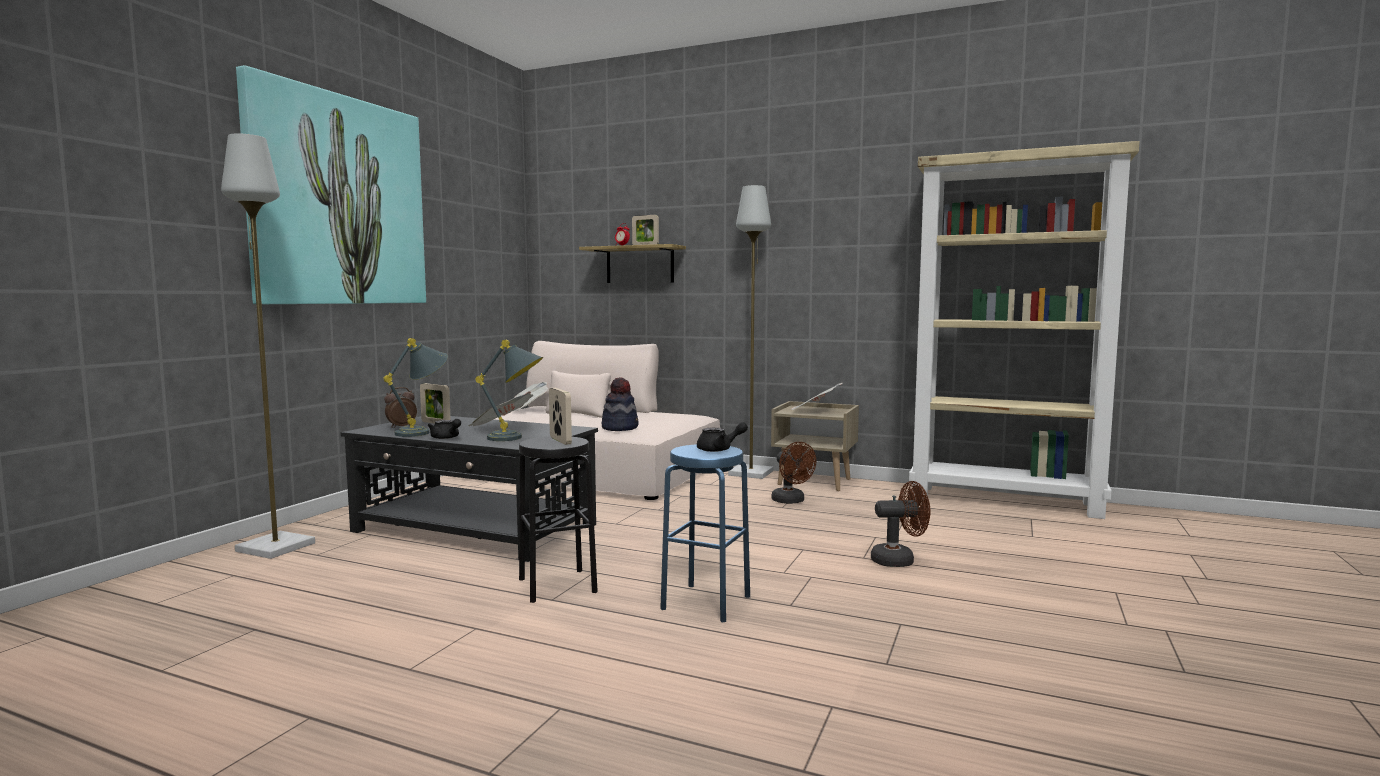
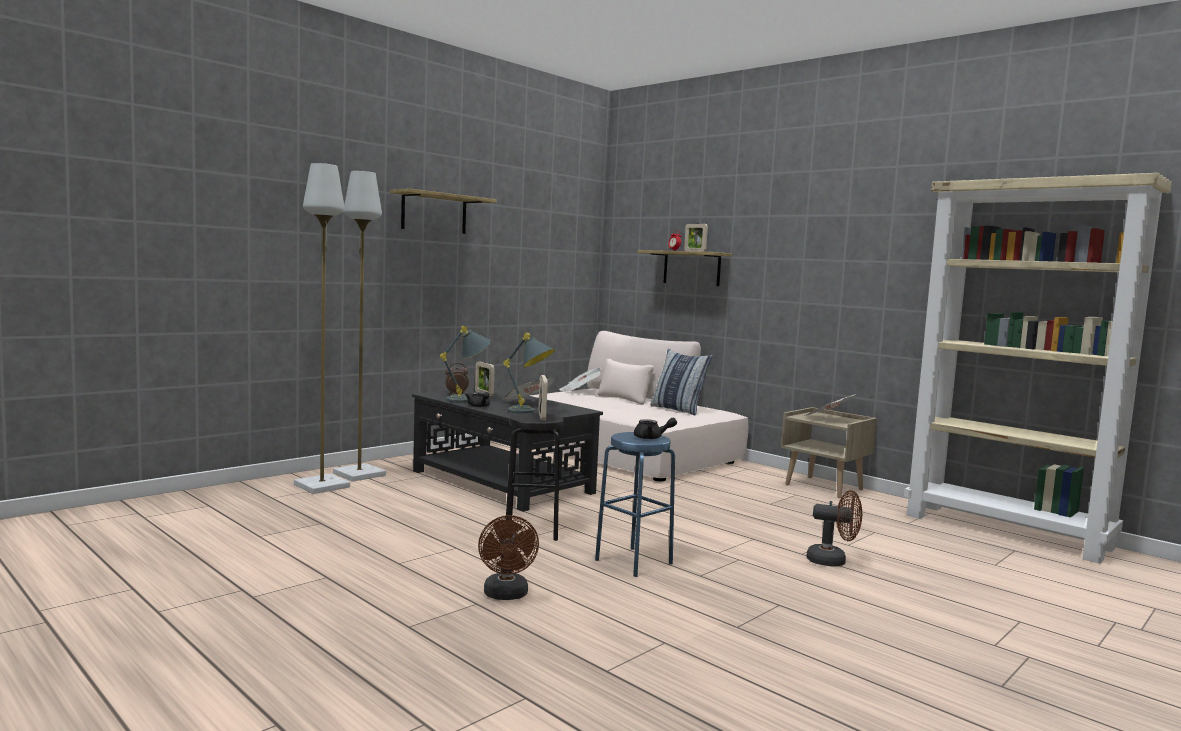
camera: 20 degrees right, 0 degrees up
picture [236,65,426,304] -> shelf [390,189,497,234]
hat [602,378,638,431] -> none
grey floor lamp [728,185,773,479] -> grey floor lamp moved to [294,163,350,494]
brown fan [772,442,816,504] -> brown fan moved to [478,515,539,600]
none -> pillow [650,349,713,415]

